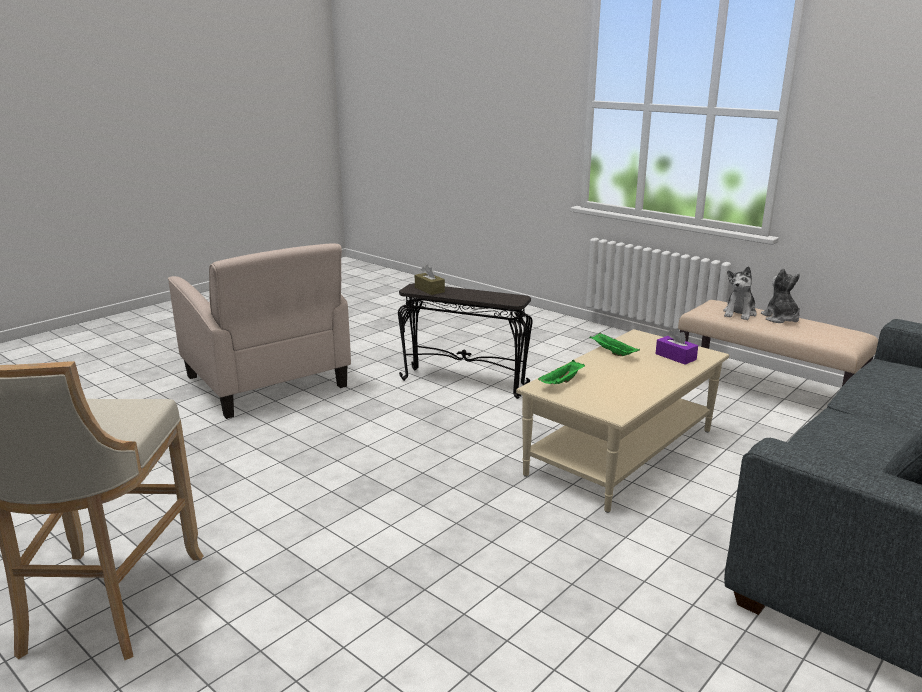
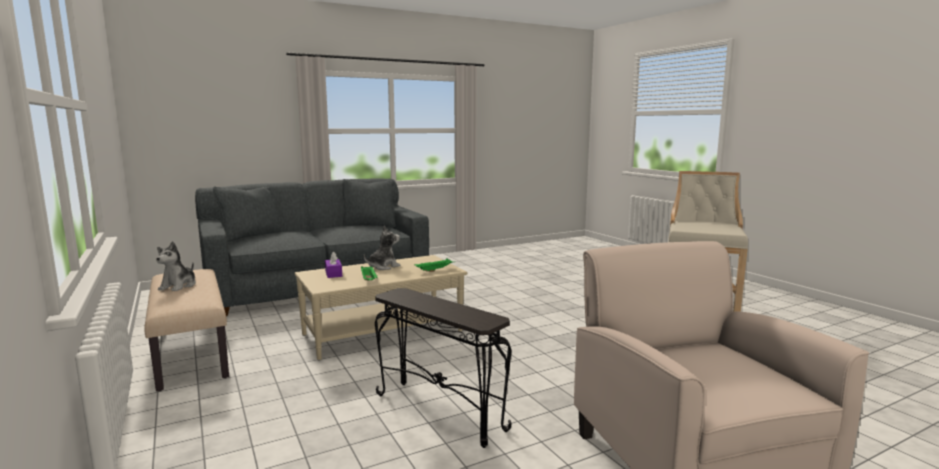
camera: 160 degrees left, 10 degrees down
brown tissue box [415,264,445,295] -> none
plush toy [723,266,757,320] -> plush toy moved to [364,225,401,270]

